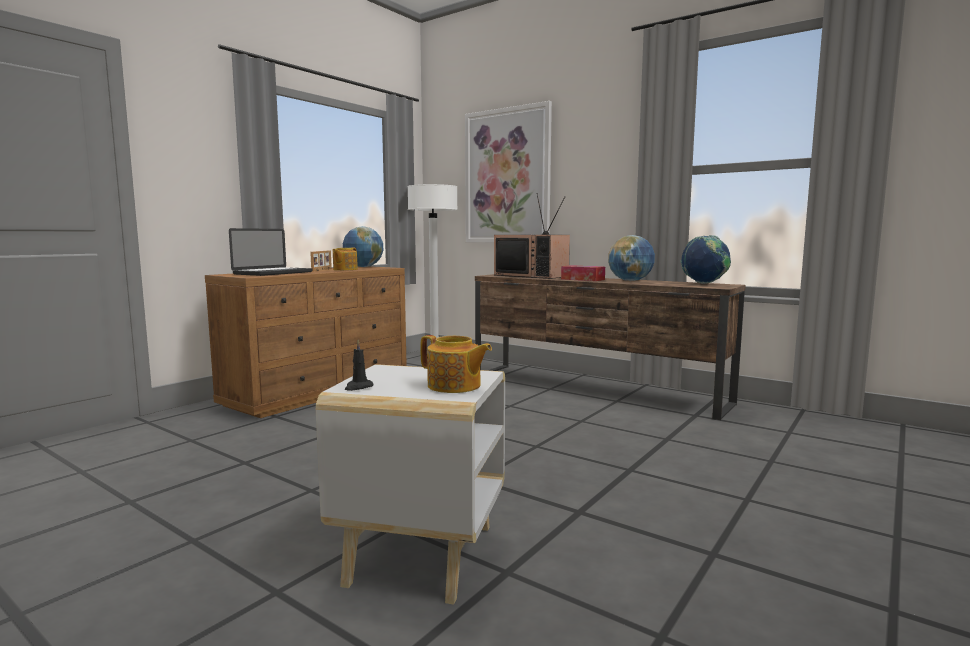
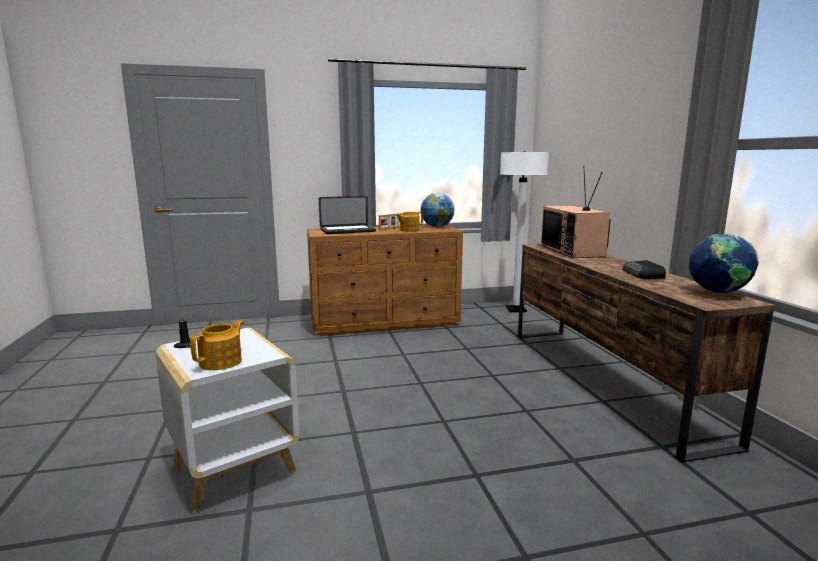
camera: 40 degrees right, 5 degrees up
teapot [420,335,492,393] -> teapot turned 135 degrees counterclockwise [190,320,244,370]
picture [465,101,552,243] -> none
tissue box [561,265,605,281] -> none
globe [608,235,655,281] -> radio [622,260,666,279]

